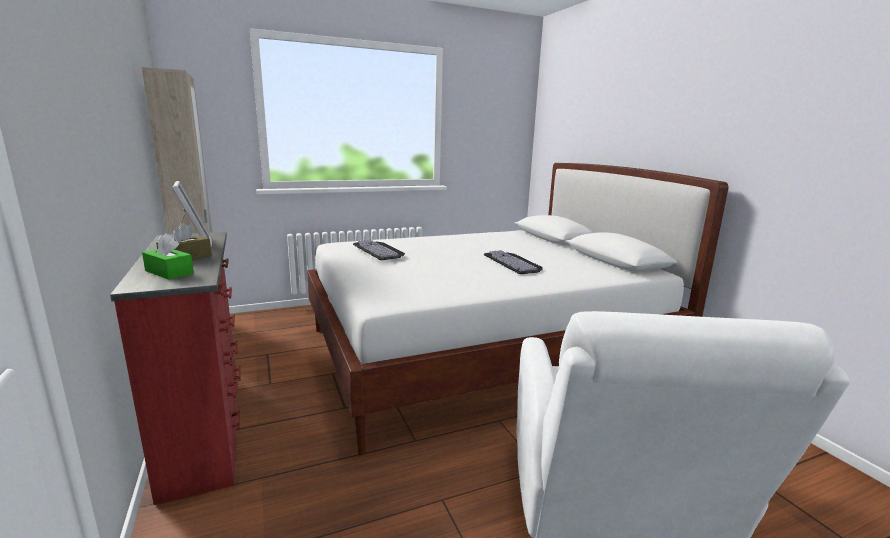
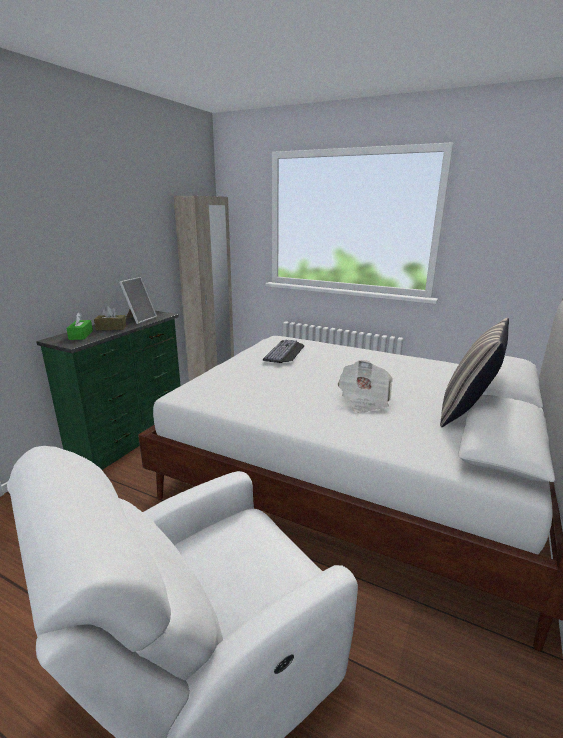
camera: 50 degrees right, 5 degrees up
red dresser [110,232,241,505] -> green dresser [36,311,181,470]
keyboard [484,250,543,274] -> newspaper [338,360,393,413]
none -> pillow [440,317,509,427]

